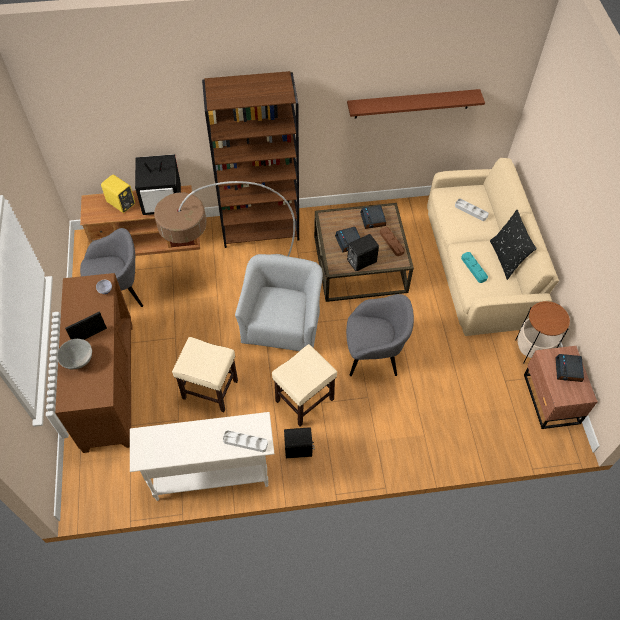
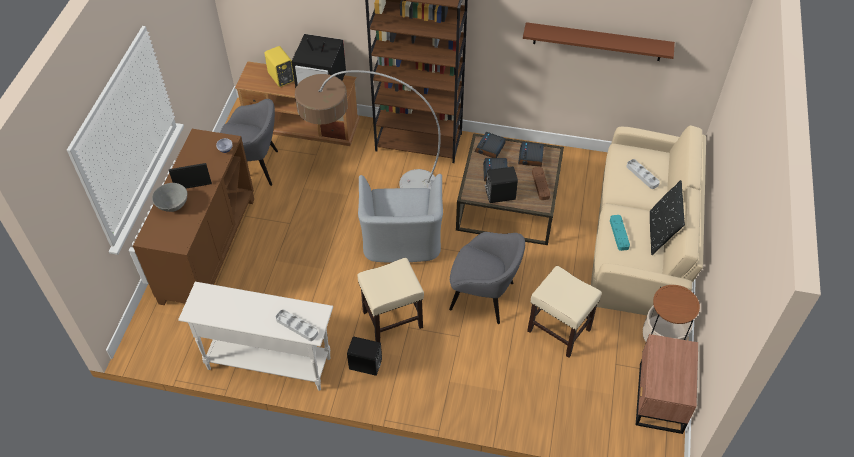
camera: 20 degrees right, 5 degrees down
beige stool [172,337,238,412] -> beige stool moved to [527,266,602,358]
grey armchair [235,254,323,351] -> grey armchair turned 150 degrees clockwise [358,174,443,263]
alarm clock [555,354,584,382] -> alarm clock moved to [475,132,506,158]

